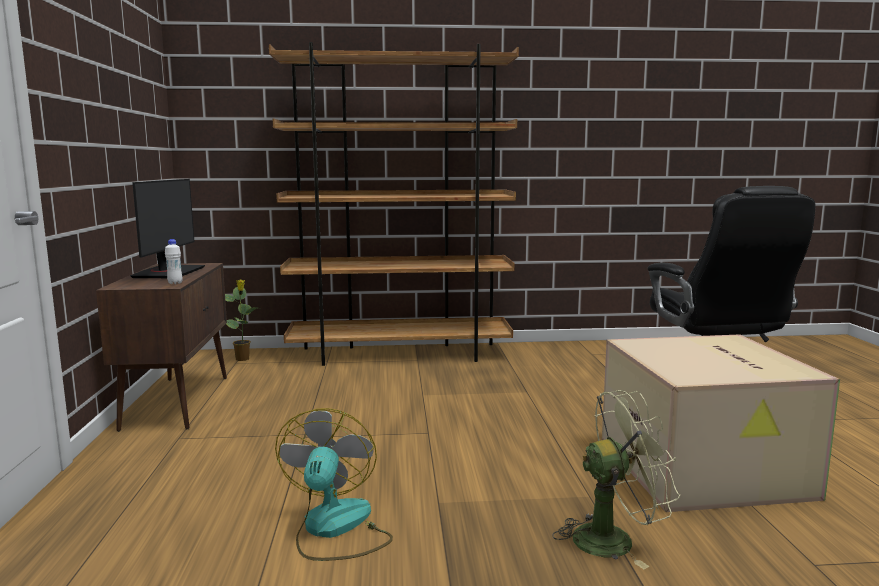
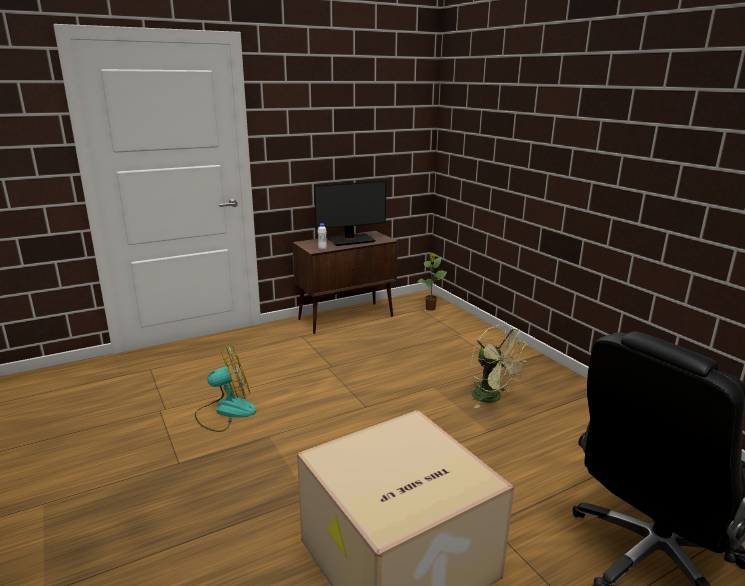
camera: 65 degrees right, 10 degrees up
brown bookcase [269,42,519,366] -> none
green fan [552,390,680,569] -> green fan moved to [471,325,528,408]

